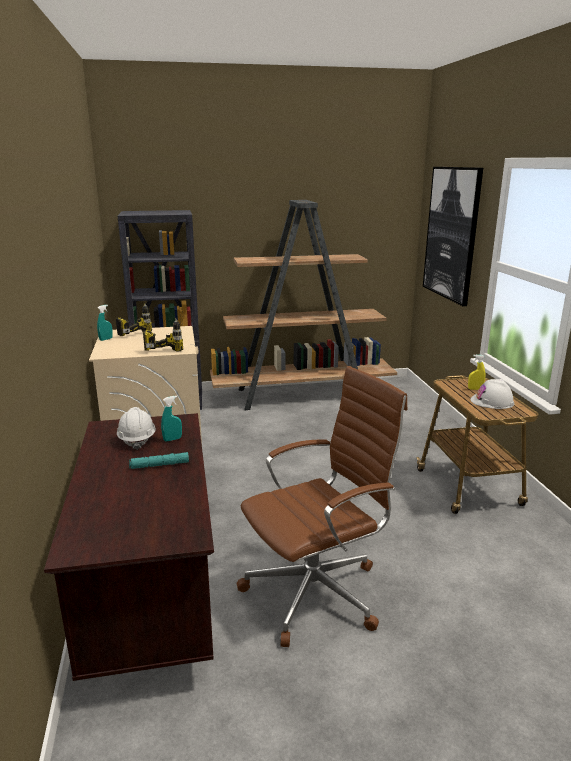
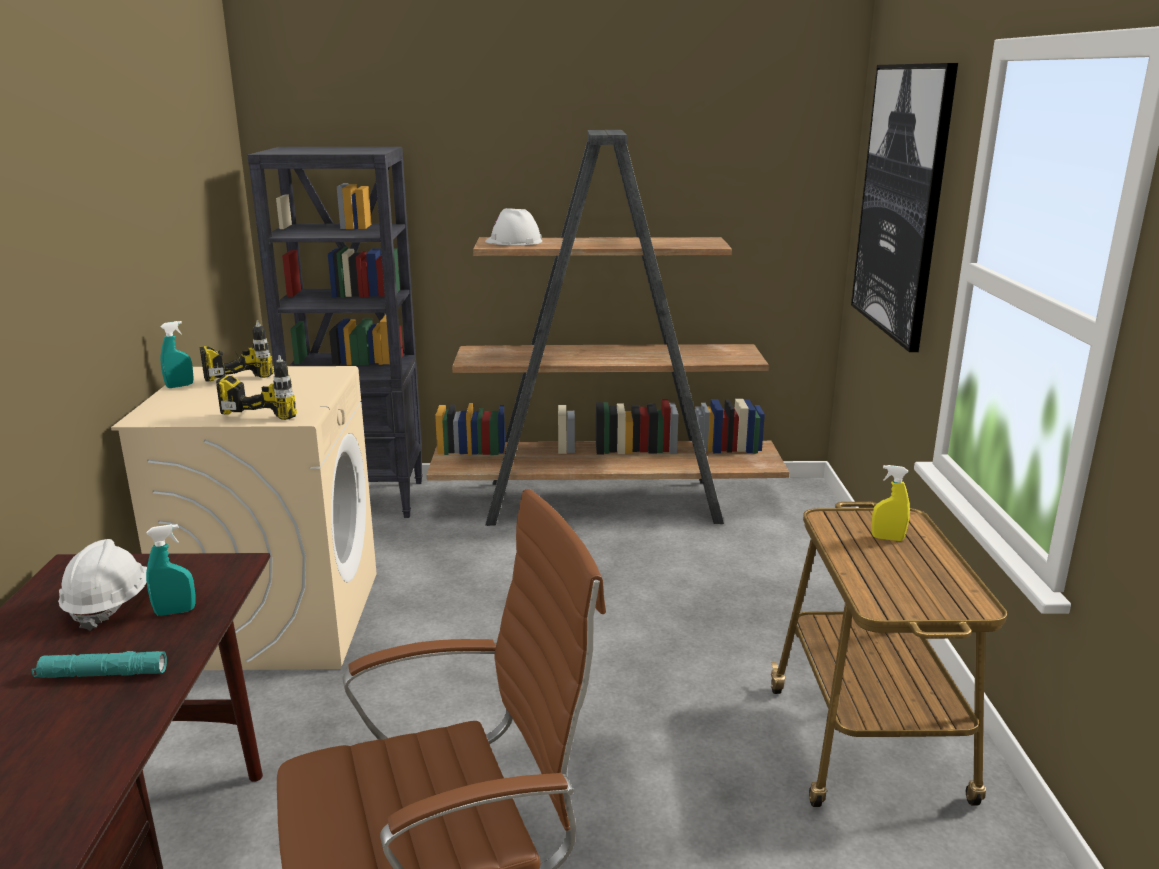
camera: 10 degrees right, 0 degrees up
white hard hat [470,379,514,409] -> white hard hat moved to [485,208,542,245]

